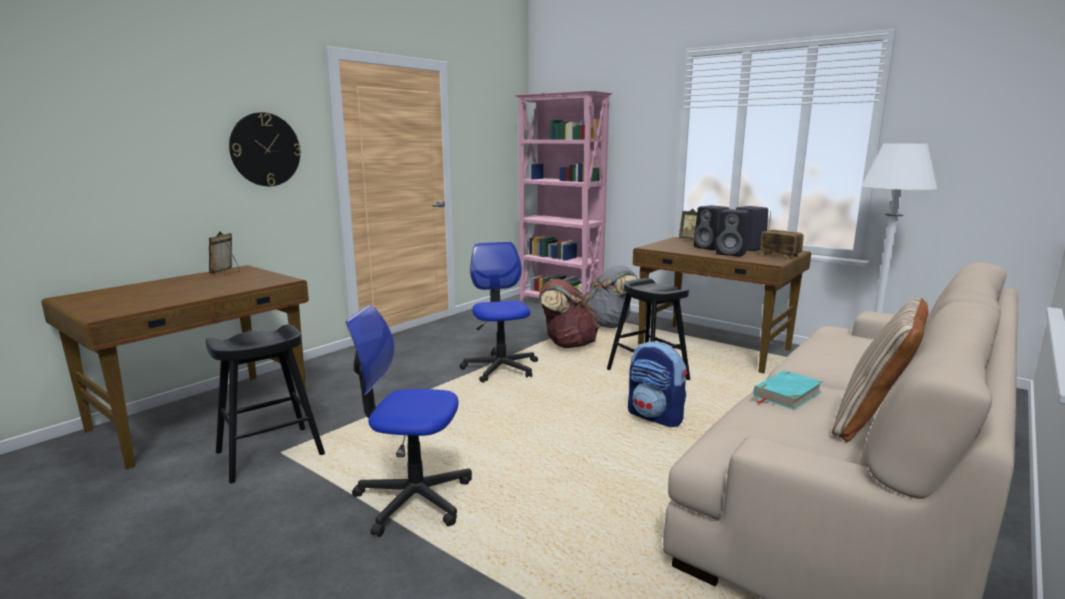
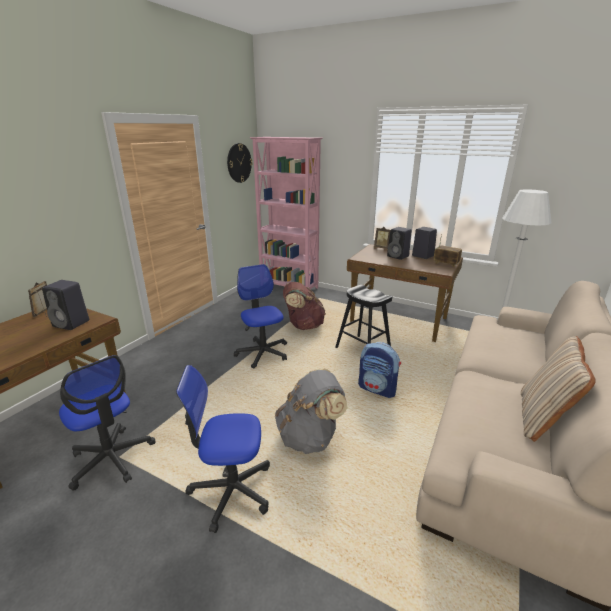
camera: 10 degrees left, 10 degrees up
black stool [206,324,325,484] -> office chair [59,355,156,491]
wall clock [229,112,301,186] -> wall clock moved to [227,143,252,183]
grey backpack [581,265,638,328] -> grey backpack moved to [275,369,347,454]
black speaker [716,209,749,257] -> black speaker moved to [42,280,89,330]
turquoise book [753,370,823,410] -> none

